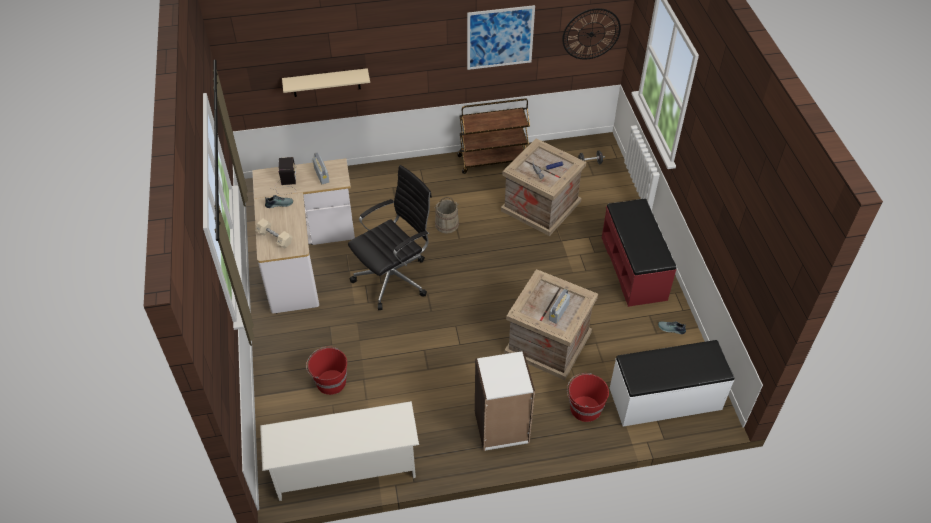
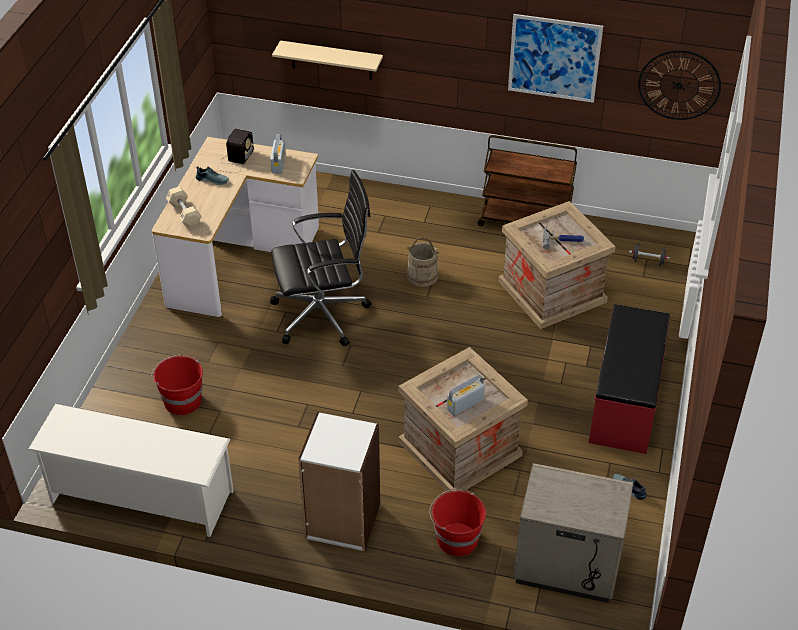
camera: 25 degrees right, 5 degrees down
white bench [610,340,734,426] -> beige nightstand [513,463,633,603]

